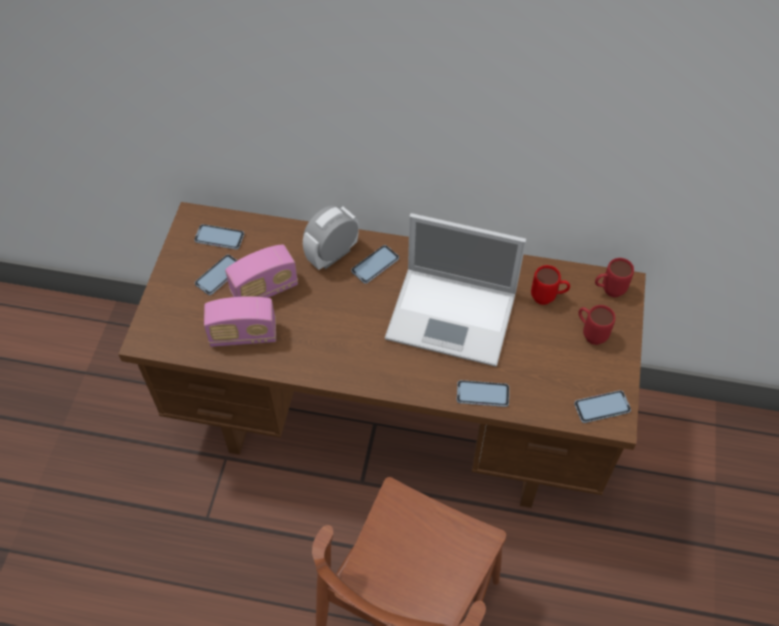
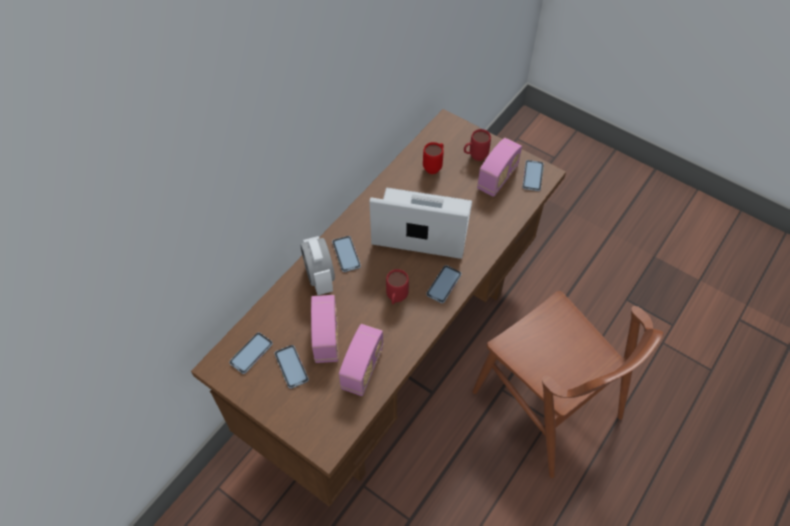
camera: 65 degrees left, 0 degrees up
laptop [385,213,526,367] -> laptop turned 120 degrees counterclockwise [369,188,472,259]
phone [457,380,509,407] -> phone moved to [426,265,461,303]
red mug [595,258,634,297] -> red mug moved to [386,269,409,304]
none -> radio [477,138,522,197]

